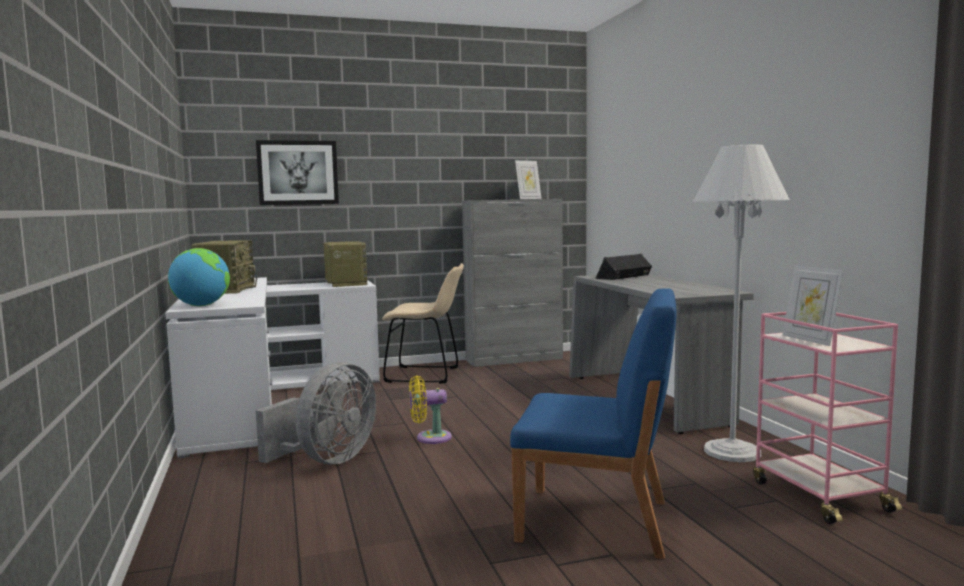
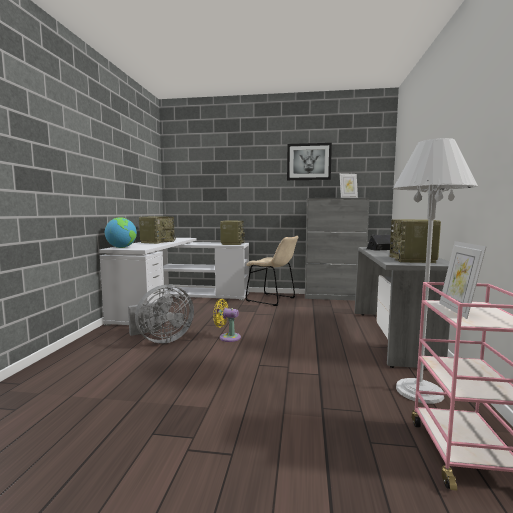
camera: 25 degrees right, 0 degrees up
picture [256,140,339,205] -> picture moved to [287,143,332,180]
blue chair [510,288,677,559] -> none
none -> radio [390,219,441,263]

